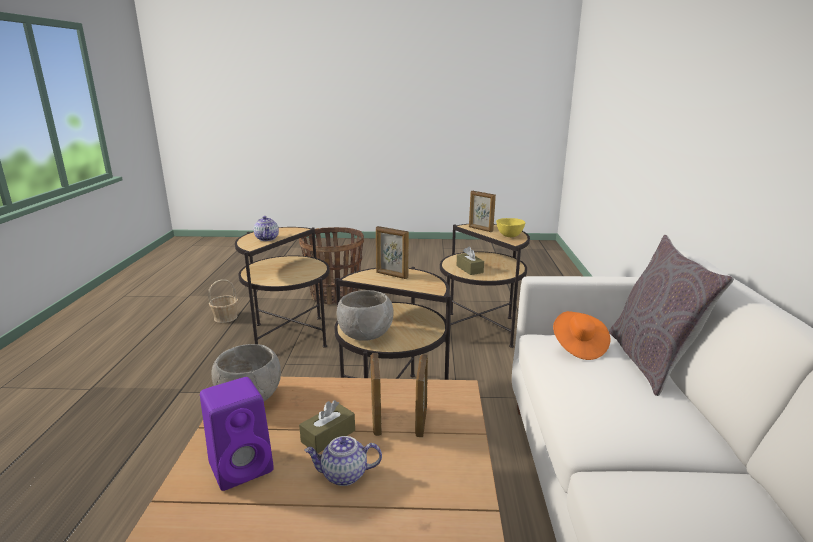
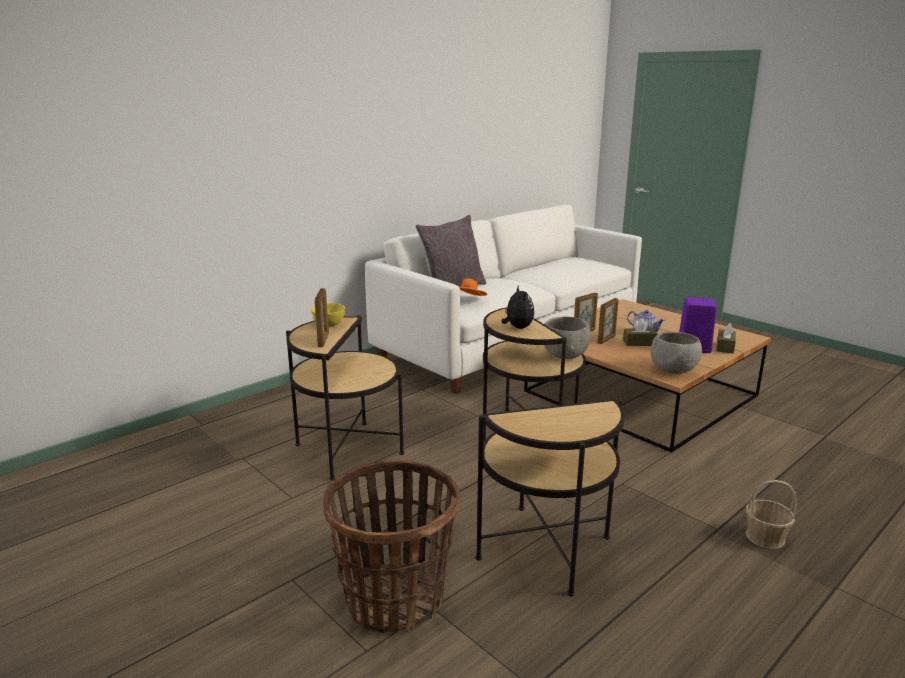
camera: 135 degrees left, 0 degrees up
basket [208,279,238,323] -> basket moved to [746,480,797,549]
teapot [254,216,279,241] -> none
picture frame [376,226,409,279] -> plush toy [502,285,534,329]
brown tissue box [457,246,484,275] -> brown tissue box moved to [716,323,736,354]

